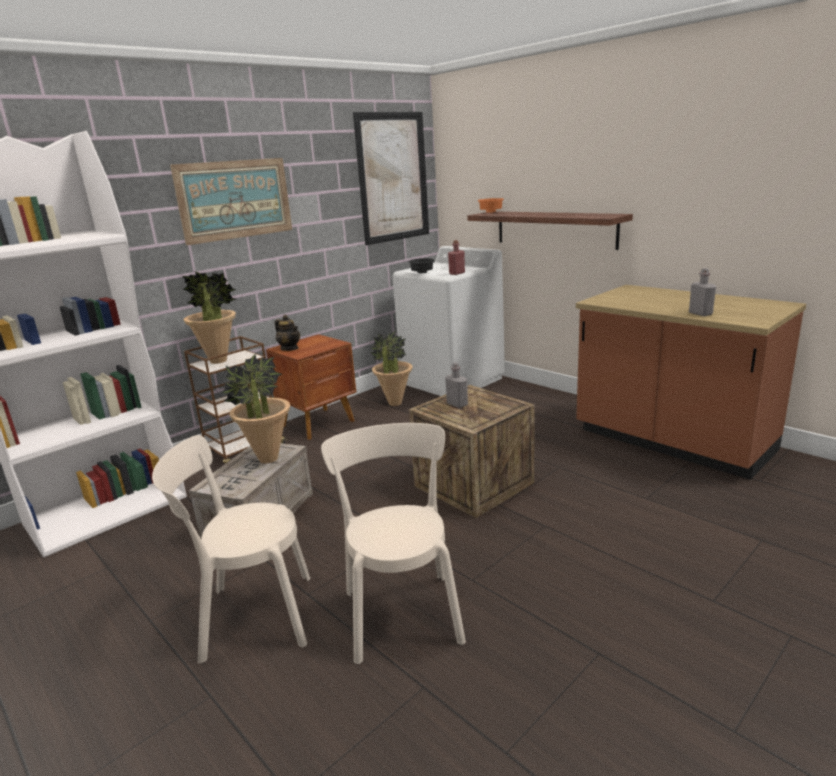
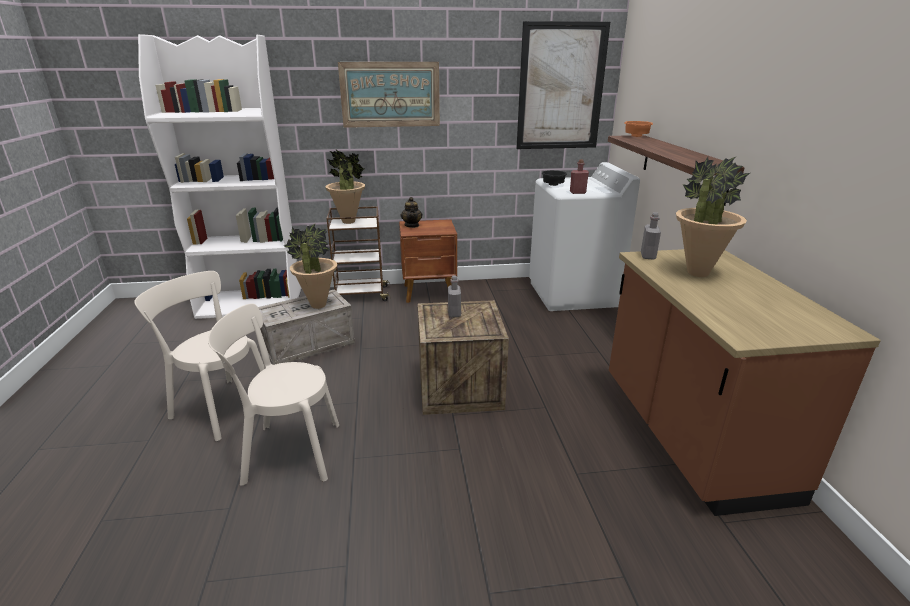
camera: 35 degrees right, 5 degrees up
beige chair [321,423,466,664] -> beige chair turned 120 degrees counterclockwise [208,303,339,486]
potted plant [371,331,413,406] -> potted plant moved to [676,157,750,277]
grey bottle [689,268,716,316] -> grey bottle moved to [641,212,661,260]

